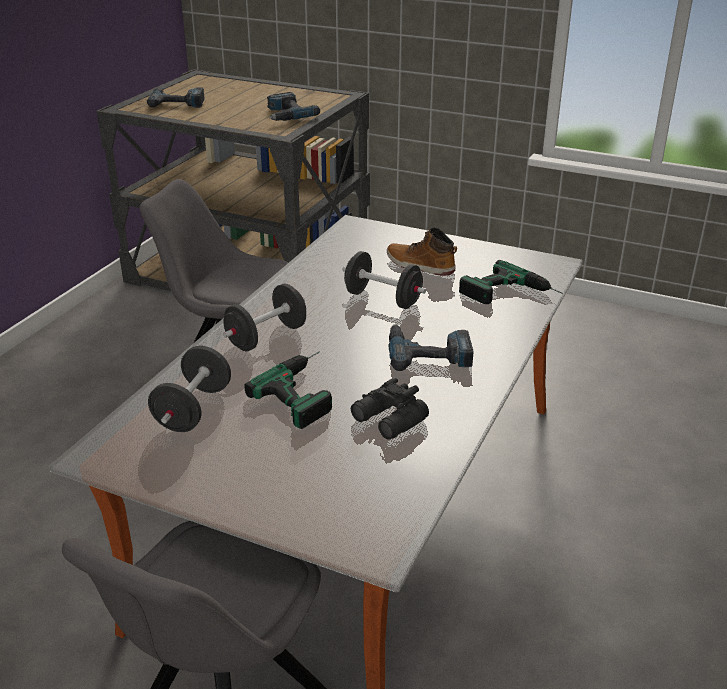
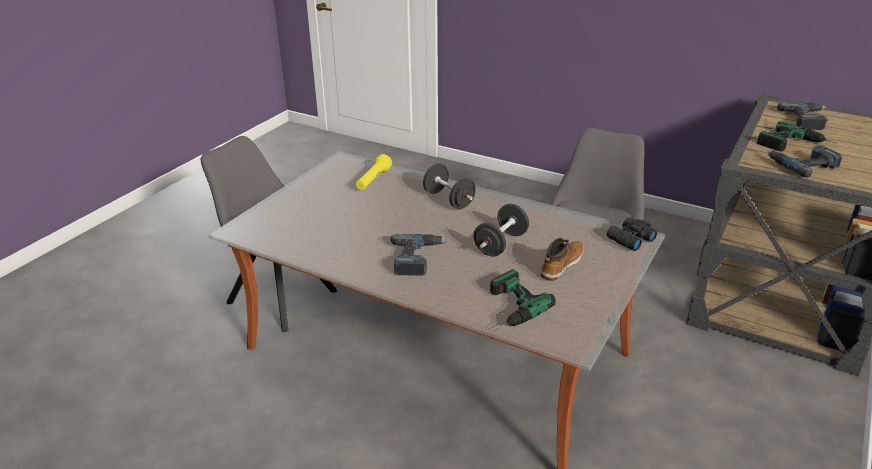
camera: 95 degrees right, 0 degrees up
black dumbbell [148,346,231,432] -> yellow flashlight [356,154,392,190]
power drill [244,352,332,429] -> power drill moved to [757,121,837,151]
black binoculars [351,378,429,440] -> black binoculars moved to [607,217,657,251]

